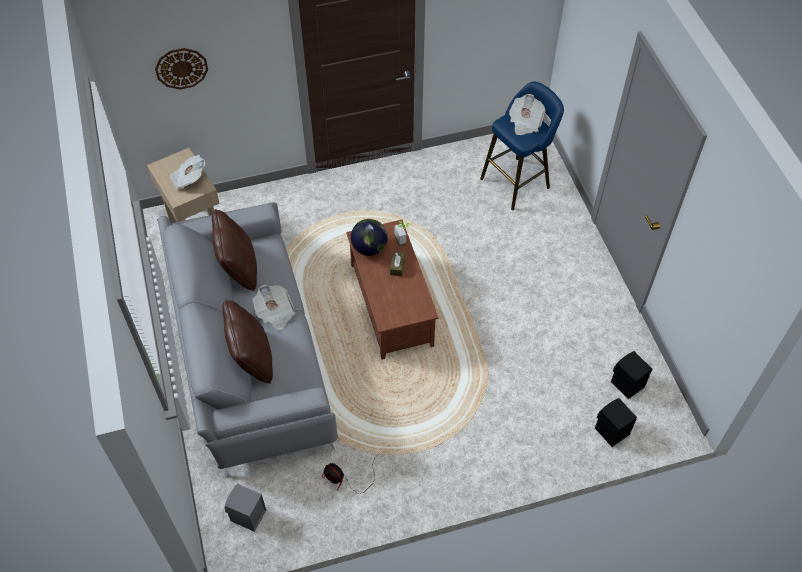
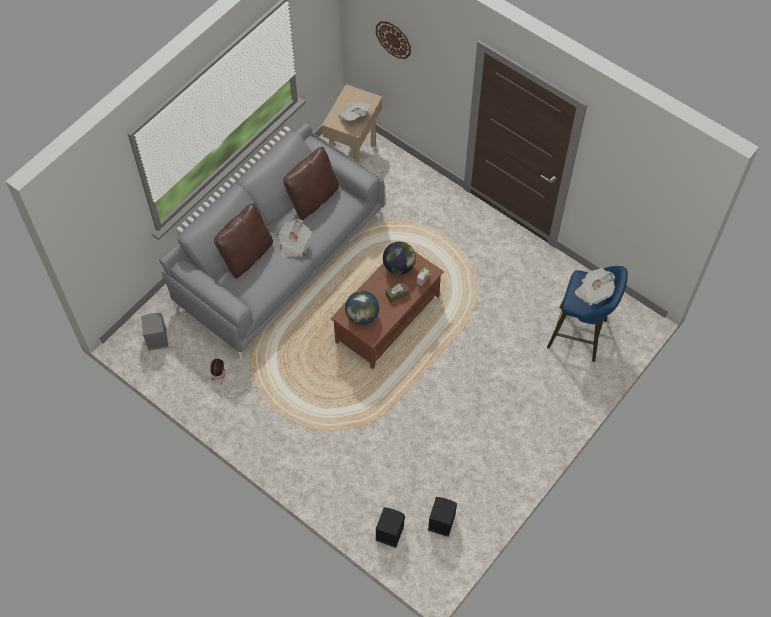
camera: 55 degrees right, 5 degrees up
none -> globe [345,291,379,325]

